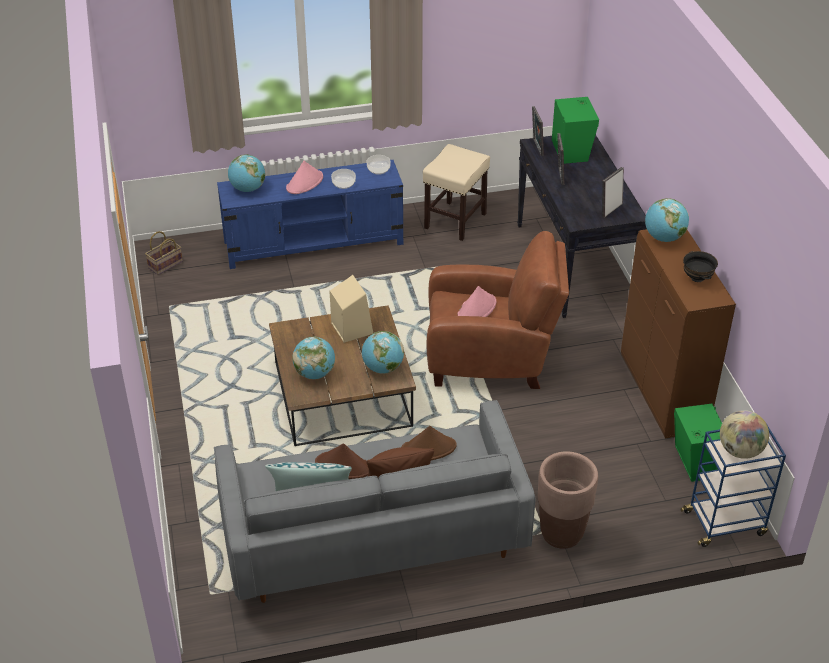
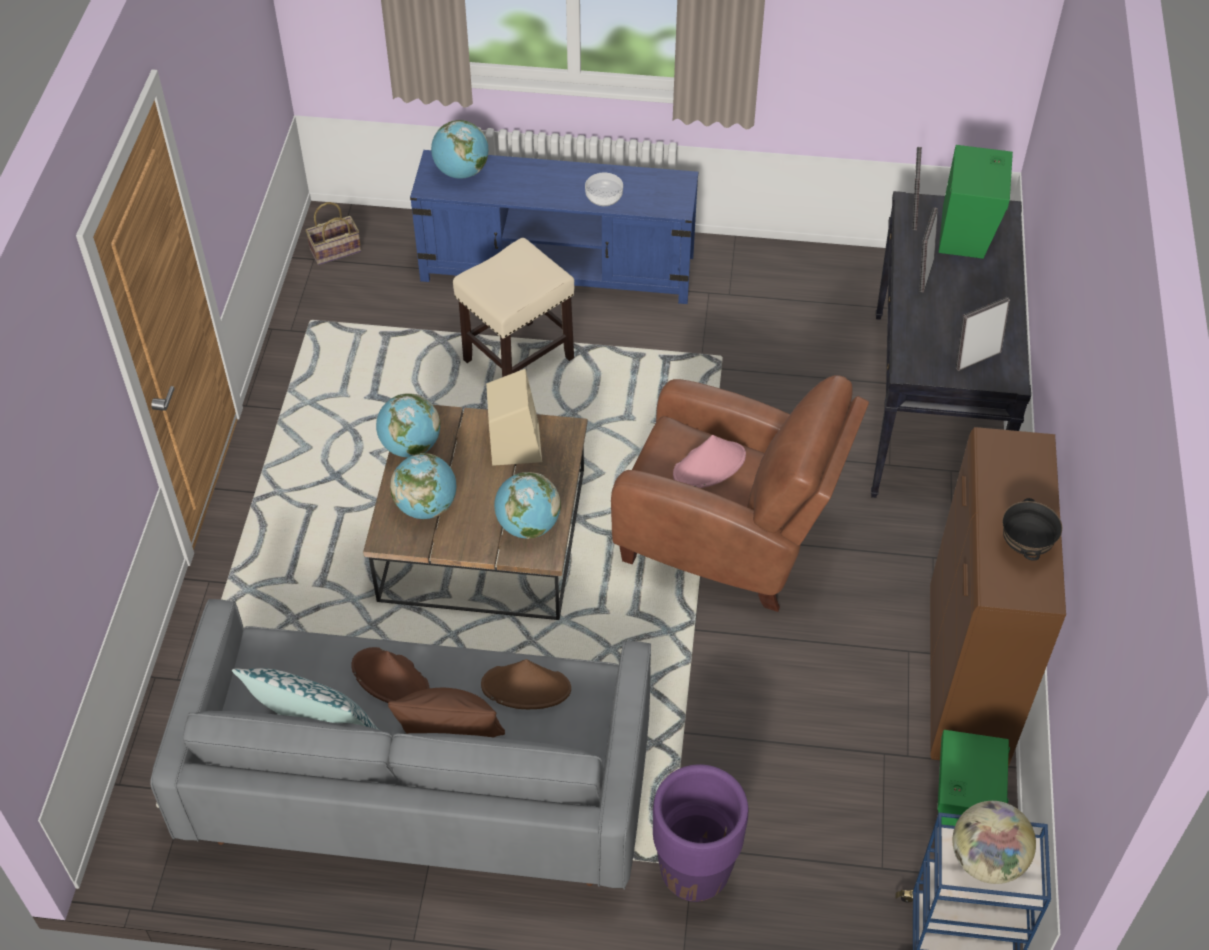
camera: 20 degrees right, 10 degrees up
pink hat [286,161,323,194] -> none
bowl [367,155,391,175] -> none
beige stool [423,144,490,241] -> beige stool moved to [453,238,574,377]
brown planter [538,451,598,549] -> purple planter [653,764,748,902]
globe [645,198,689,242] -> globe moved to [376,393,440,457]

